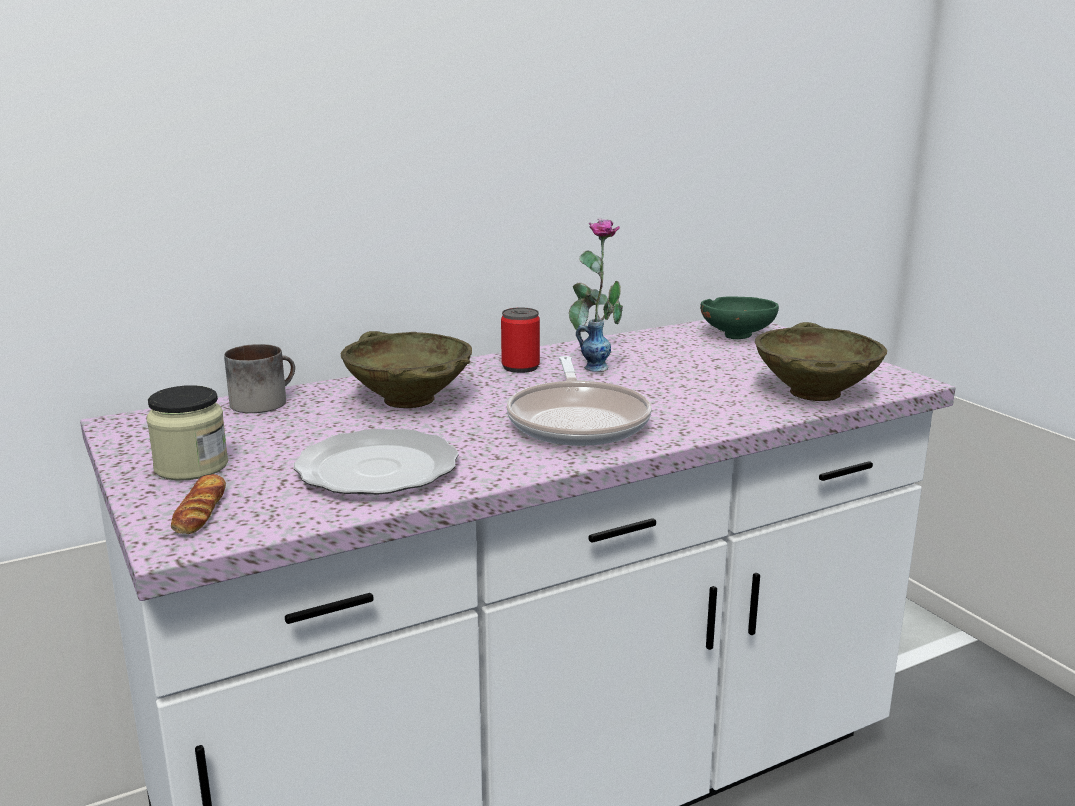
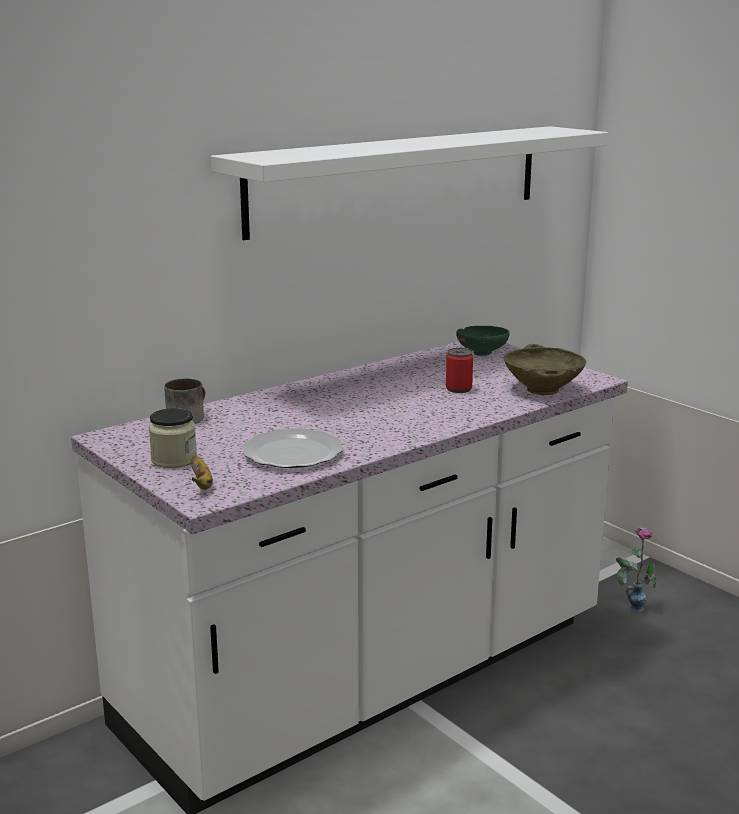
camera: 10 degrees left, 0 degrees up
bread [171,474,226,534] -> banana [191,456,213,490]
beige bowl [341,331,472,408] -> none
can [501,308,540,373] -> can moved to [446,348,473,393]
frying pan [507,356,652,446] -> none
vase [569,218,623,372] -> vase moved to [616,527,657,612]
none -> white shelf [211,126,608,240]

